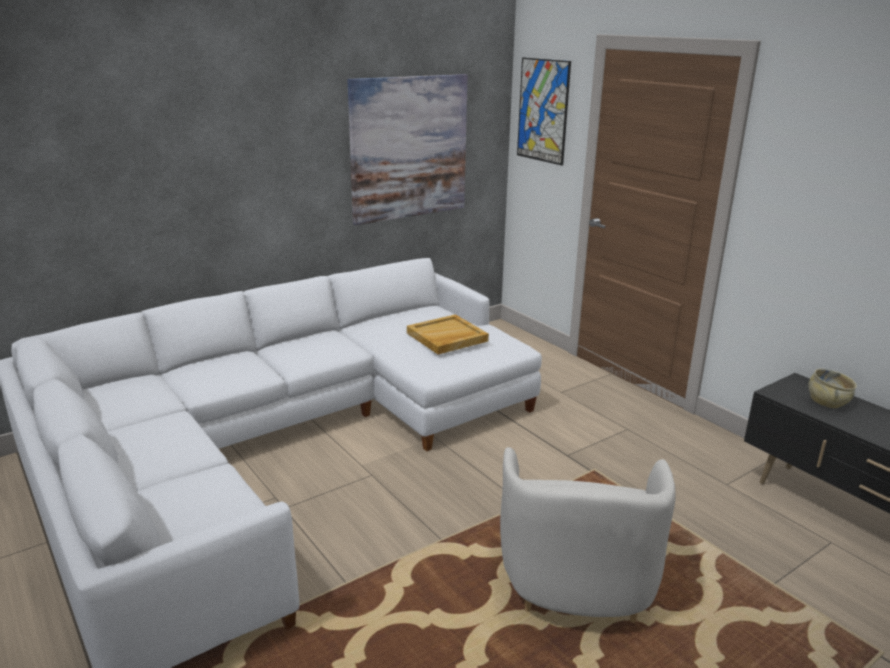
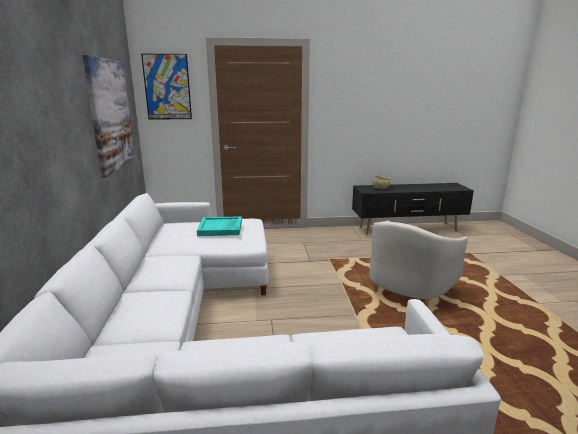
camera: 60 degrees left, 5 degrees down
beige tray [407,314,489,354] -> turquoise tray [197,216,242,236]
white armchair [500,447,676,623] -> white armchair turned 90 degrees clockwise [370,221,468,307]

